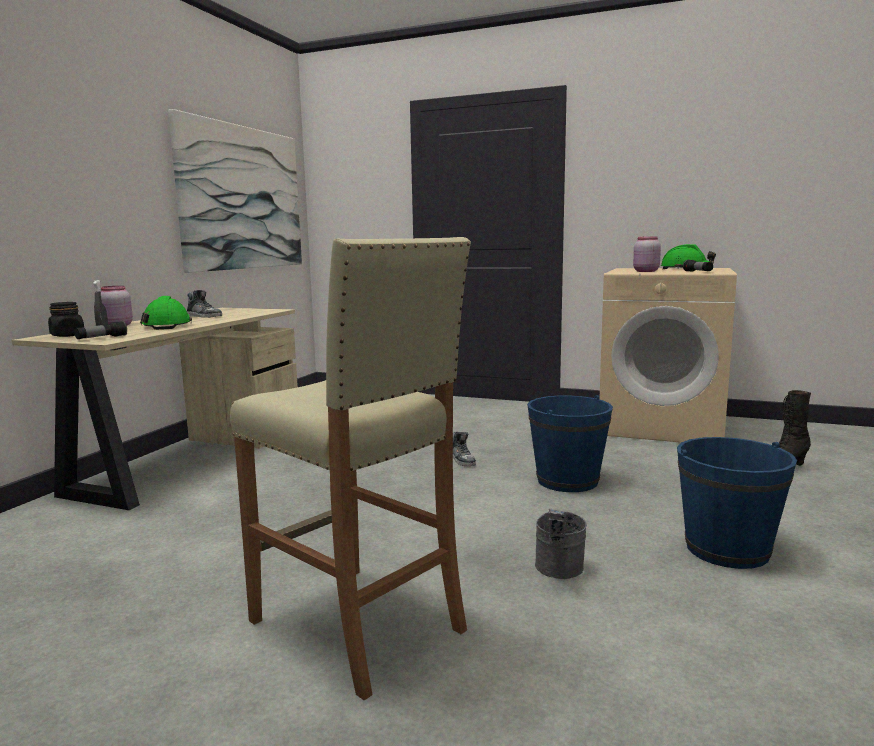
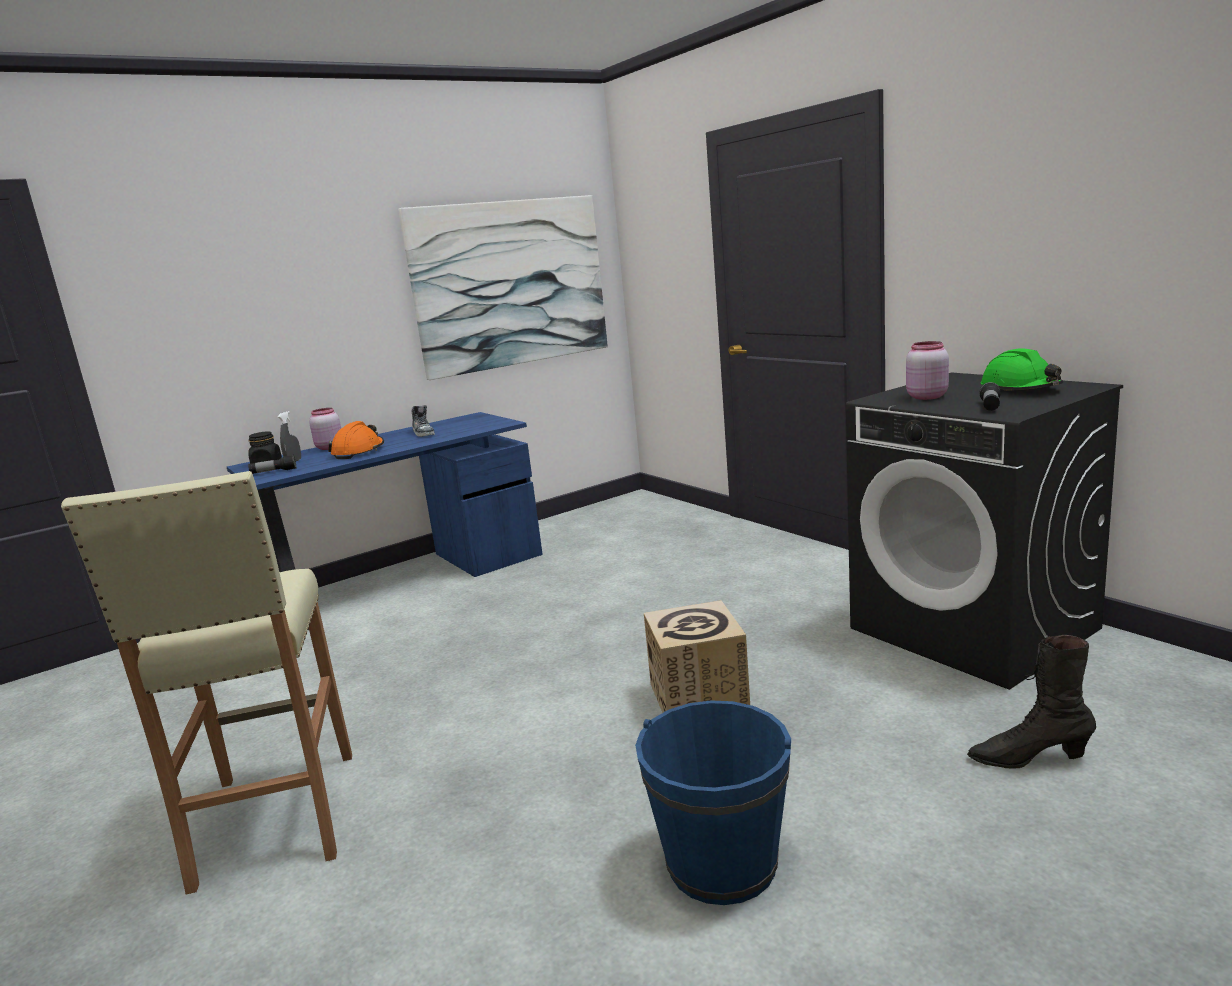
camera: 35 degrees right, 5 degrees up
beige desk [12,308,298,510] -> blue desk [227,412,543,630]
green hard hat [140,296,192,330] -> orange hard hat [328,421,384,459]
shoe [453,432,476,466] -> none
blue bucket [527,395,613,492] -> cardboard box [644,600,750,713]
grey bucket [535,508,587,579] -> none
beige washing machine [600,268,737,443] -> black washing machine [846,372,1123,690]

